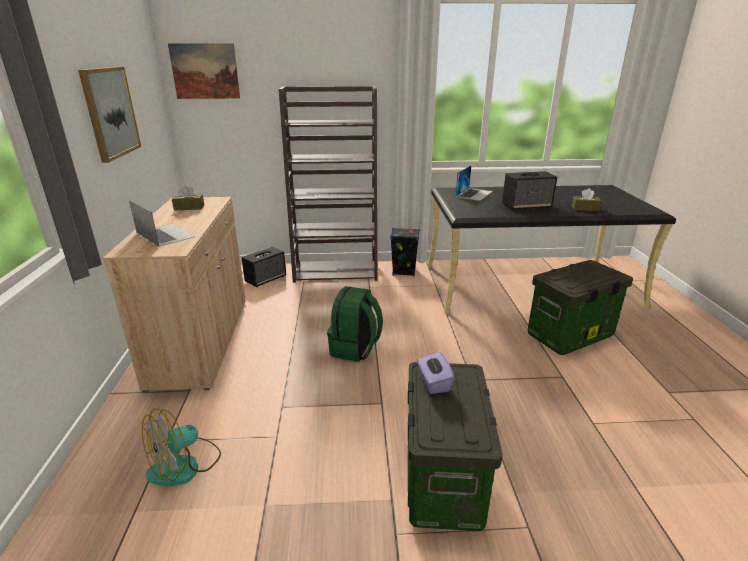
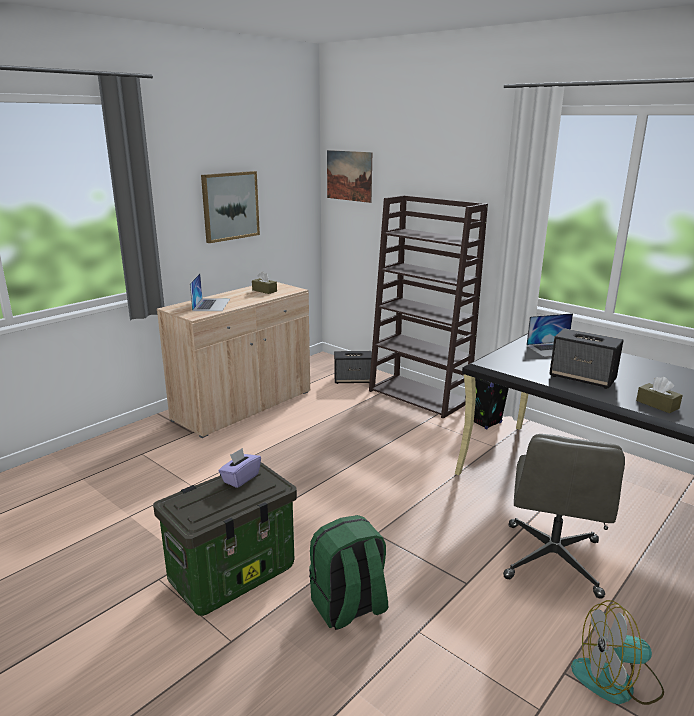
camera: 45 degrees right, 5 degrees down
fan [142,408,221,486] -> fan moved to [571,600,664,705]
green backpack [327,286,383,362] -> green backpack moved to [309,515,388,630]
storage box [528,260,633,355] -> grey office chair [503,434,625,599]

